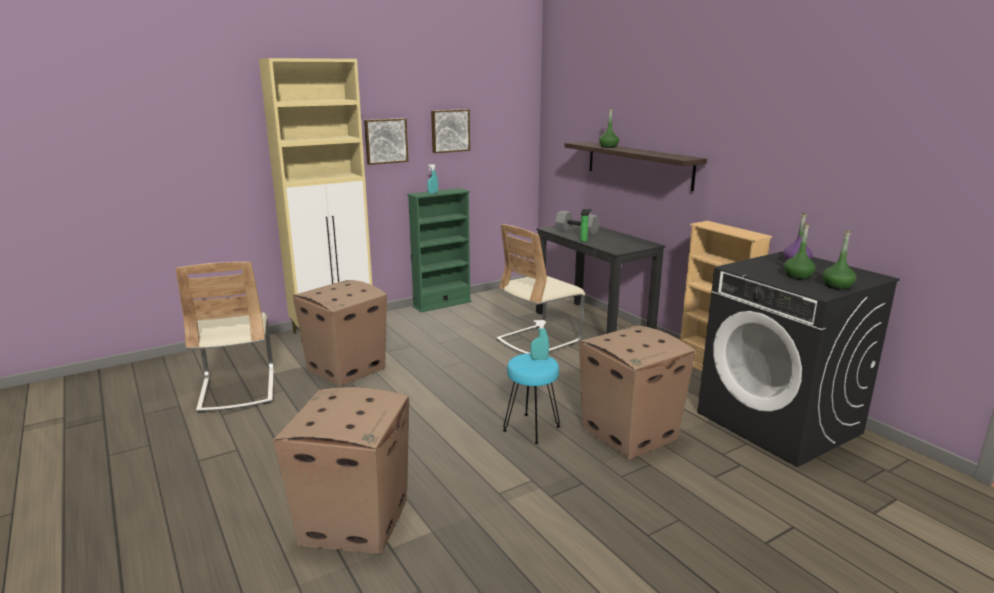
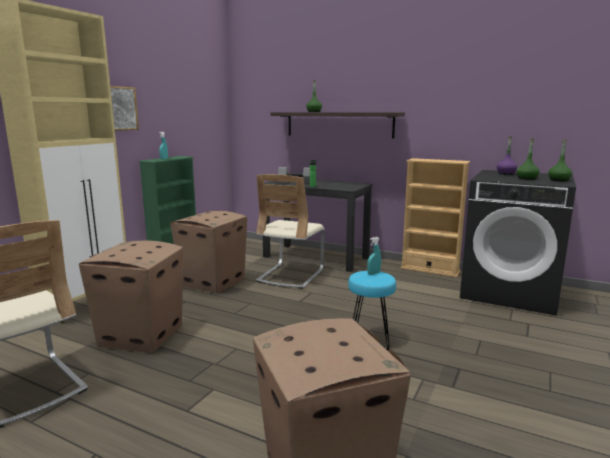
camera: 30 degrees left, 5 degrees down
picture [431,109,470,153] -> none
cardboard box [579,325,696,460] -> cardboard box moved to [170,211,247,294]

